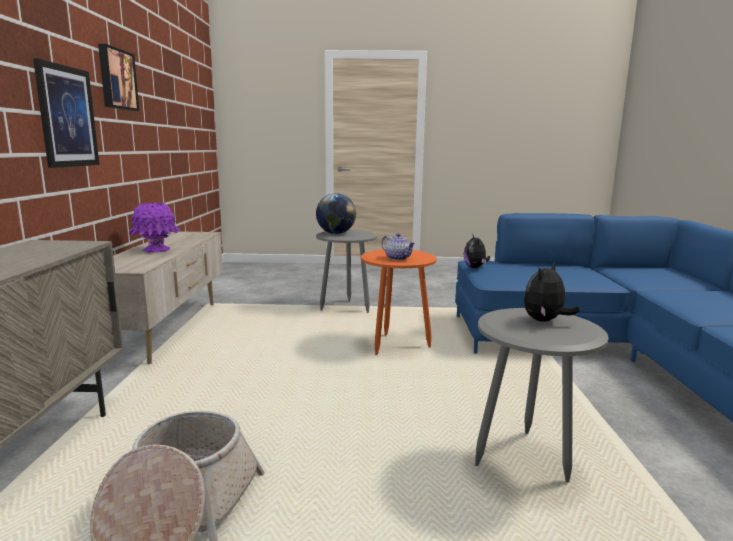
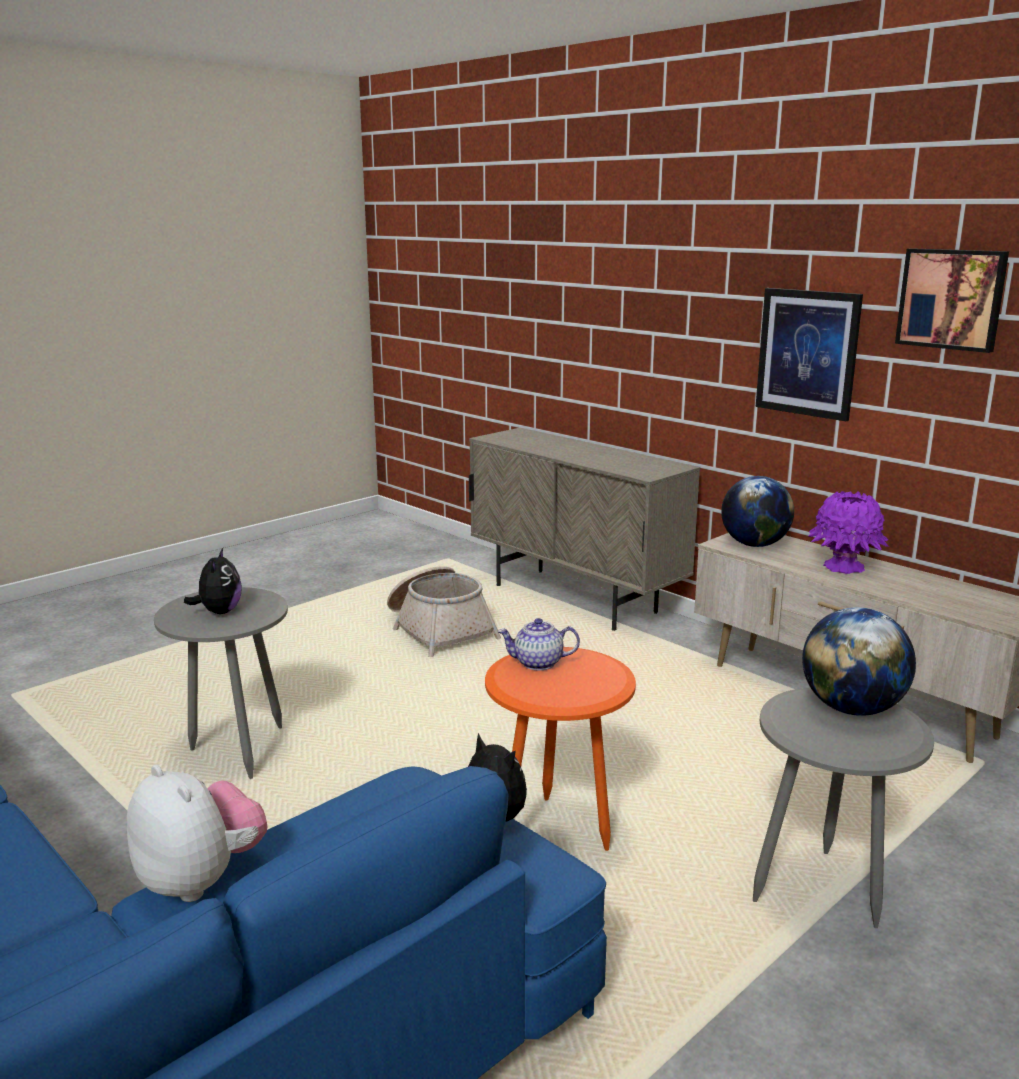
camera: 135 degrees right, 5 degrees up
none -> plush toy [127,764,267,902]
none -> globe [721,476,794,547]

